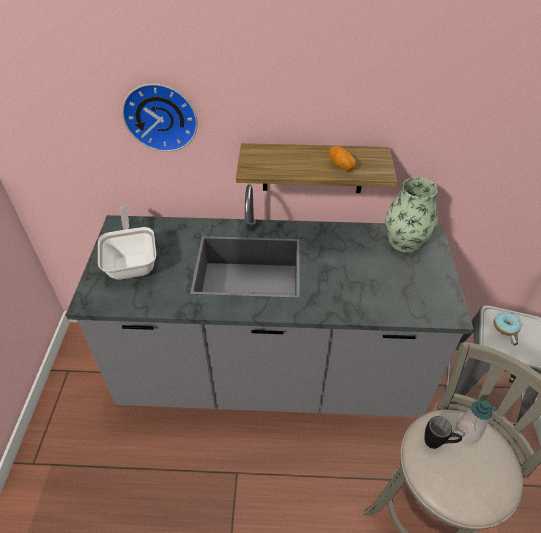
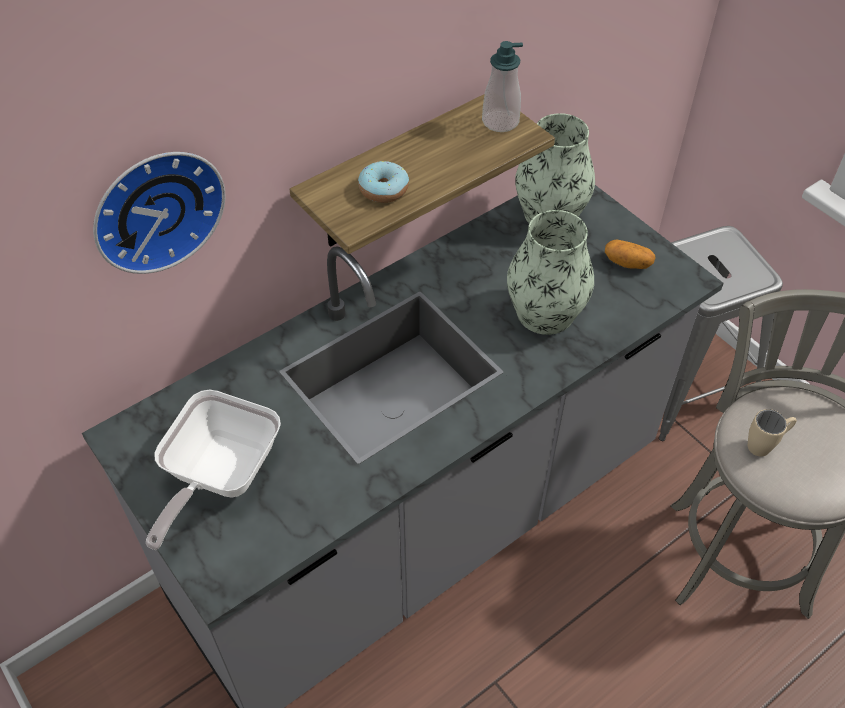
camera: 40 degrees left, 5 degrees up
frying pan [98,205,156,280] -> frying pan turned 105 degrees counterclockwise [146,390,281,550]
potato [329,146,356,171] -> potato moved to [605,239,655,269]
black mug [425,416,462,449] -> beige mug [748,409,797,457]
soap dispenser [455,400,497,444] -> soap dispenser moved to [482,41,523,132]
donut [494,313,521,336] -> donut moved to [358,161,409,203]
none -> vase [507,210,594,335]

